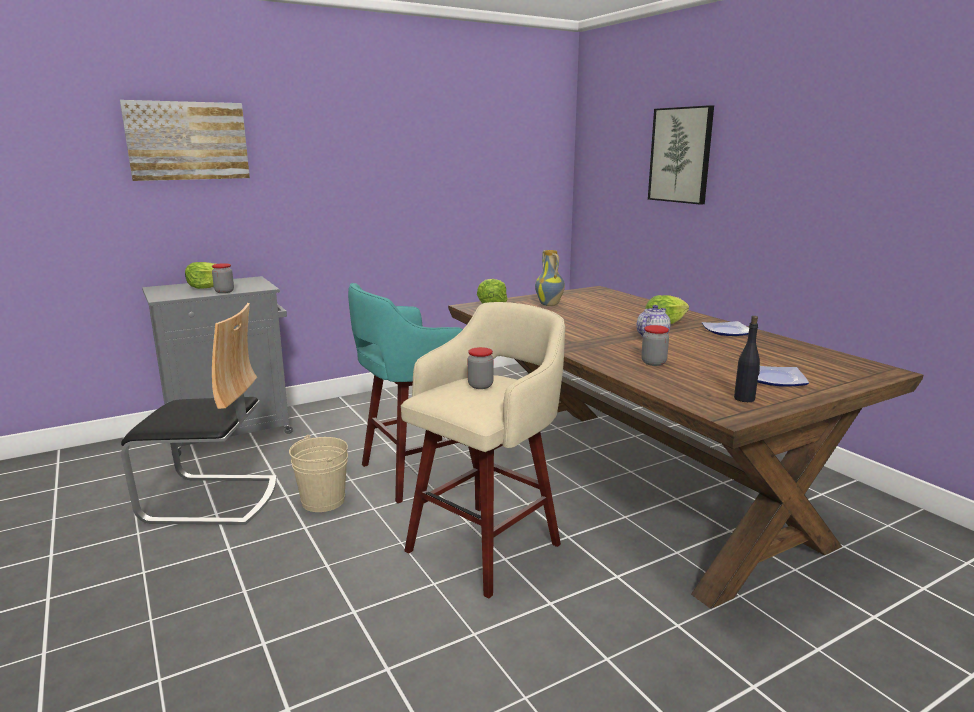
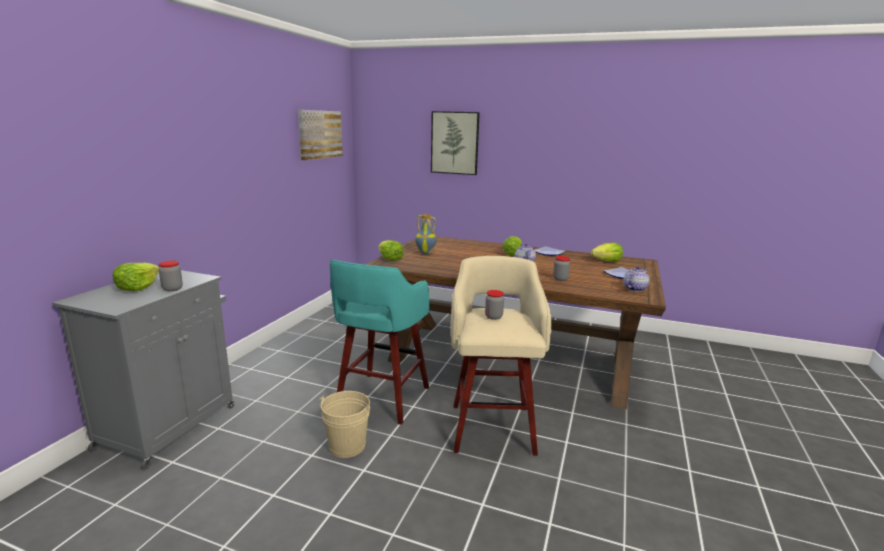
camera: 40 degrees left, 0 degrees up
picture [120,100,250,181] -> picture moved to [298,110,343,160]
chair [121,303,277,525] -> none
black bottle [734,316,760,402] -> teapot [623,266,649,292]
none -> lettuce [590,243,623,262]

